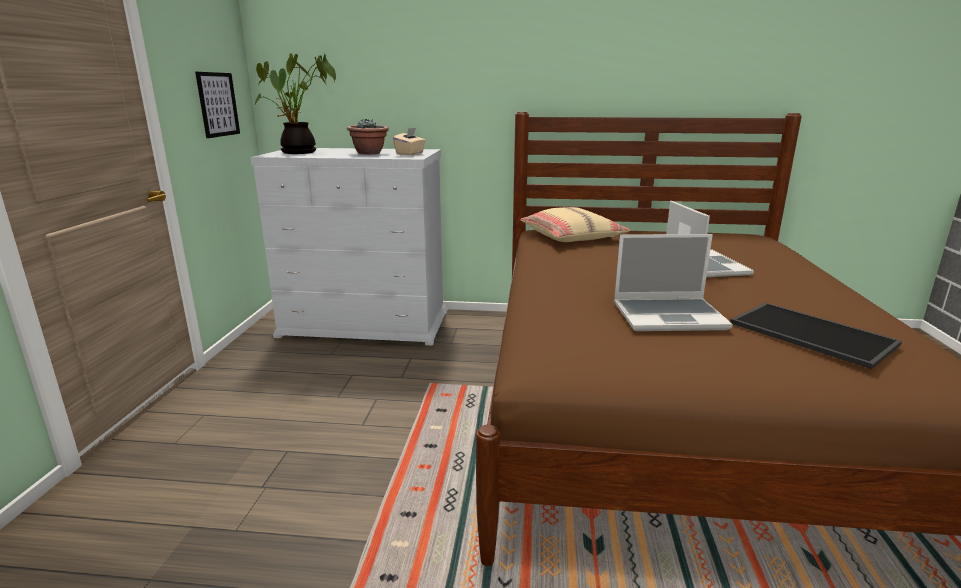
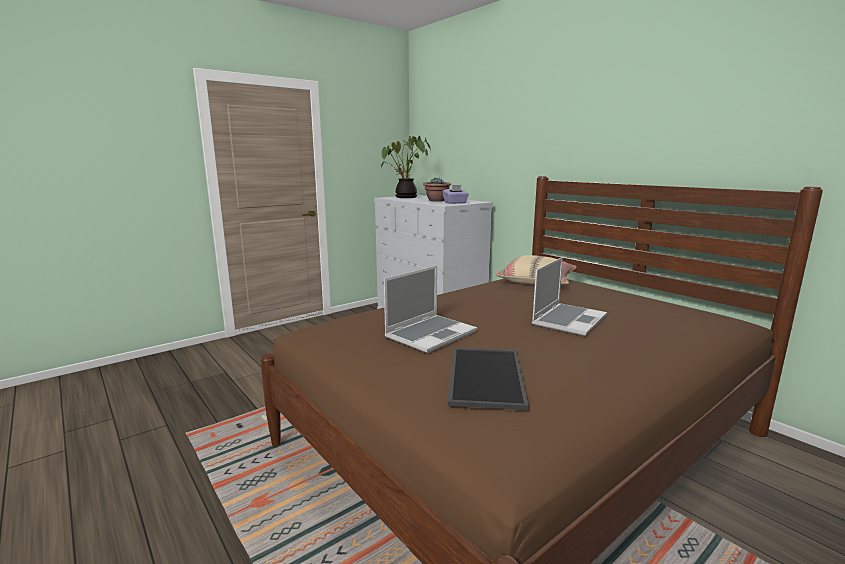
camera: 45 degrees right, 5 degrees down
picture [195,72,240,138] -> none
beige tissue box [393,128,426,155] -> purple tissue box [443,185,469,204]
laptop [614,234,733,331] -> laptop turned 90 degrees counterclockwise [384,266,477,353]

